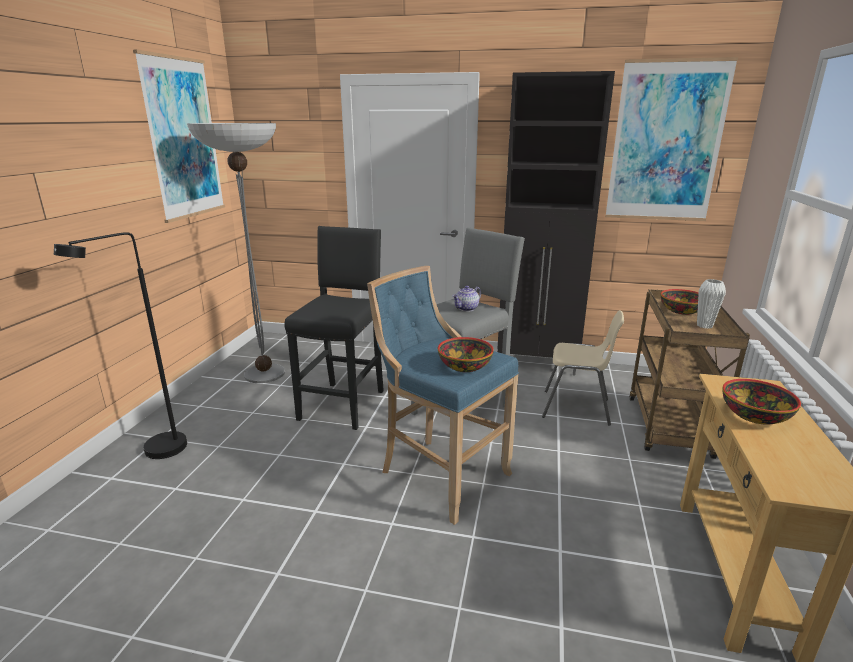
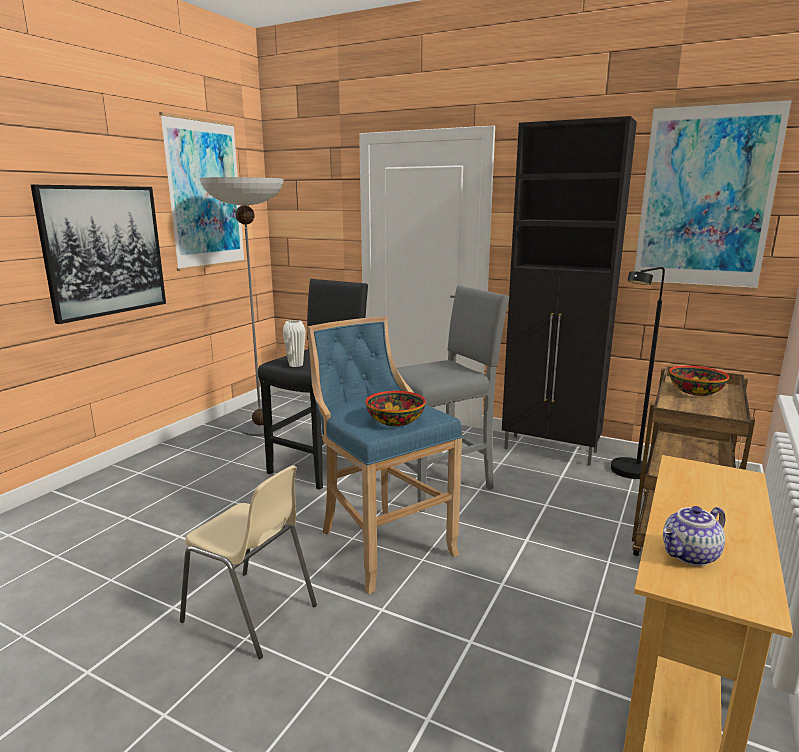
camera: 15 degrees right, 5 degrees down
black floor lamp [54,232,187,459] -> black floor lamp moved to [611,267,665,479]
teapot [452,286,481,312] -> teapot moved to [663,506,725,566]
beige chair [542,310,624,426] -> beige chair moved to [180,465,317,659]
white vase [697,279,726,329] -> white vase moved to [283,320,306,367]
bowl [722,379,801,425] -> none
none -> picture [31,185,166,324]

